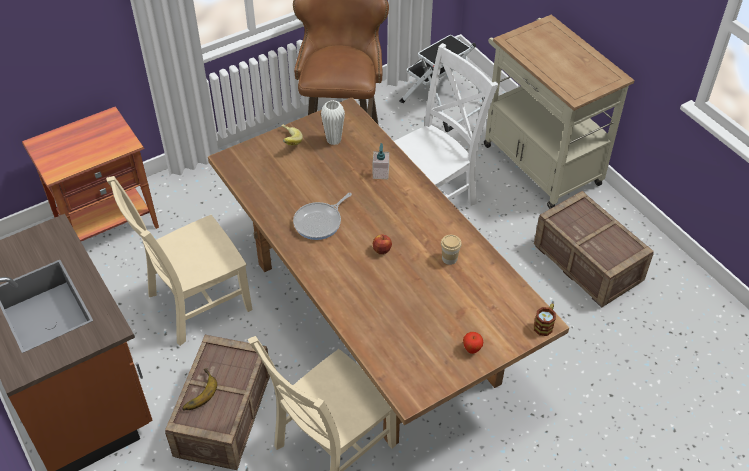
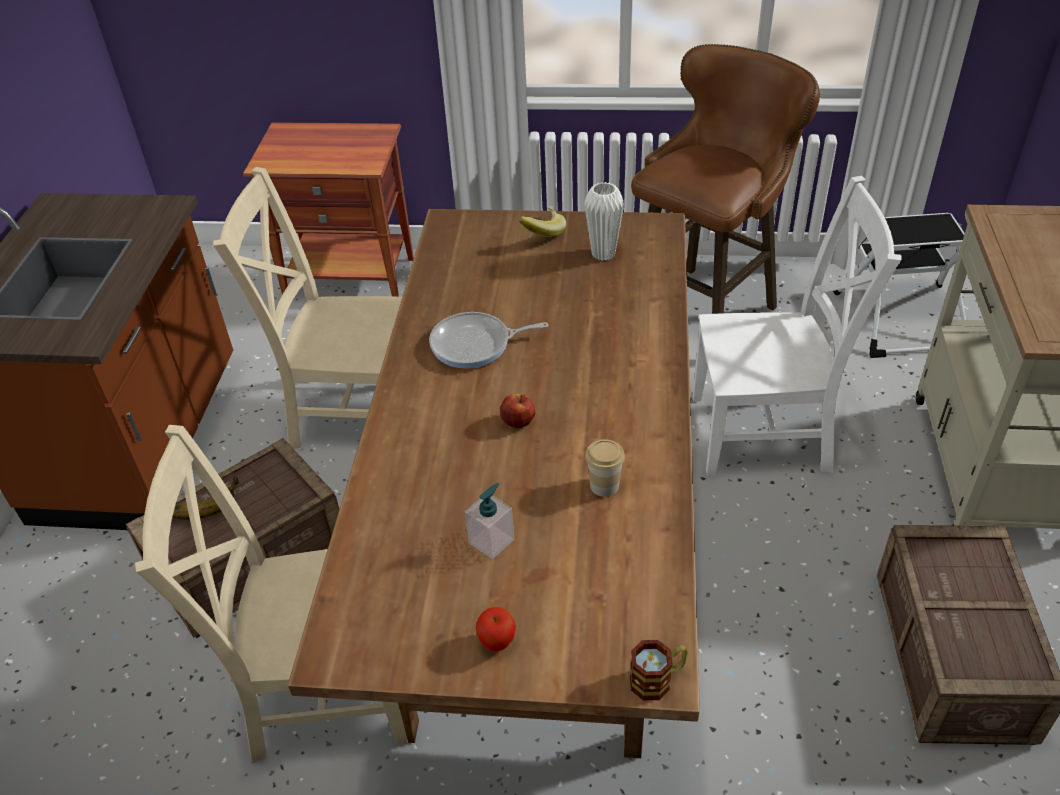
camera: 40 degrees right, 5 degrees down
soap dispenser [373,143,389,179] -> soap dispenser moved to [465,483,514,559]

